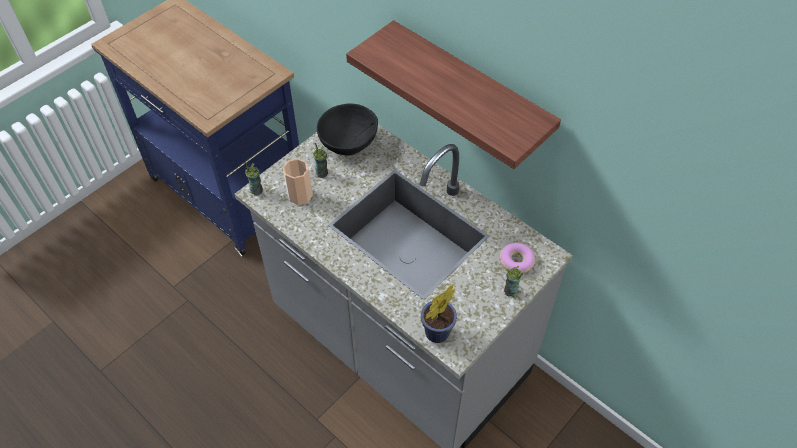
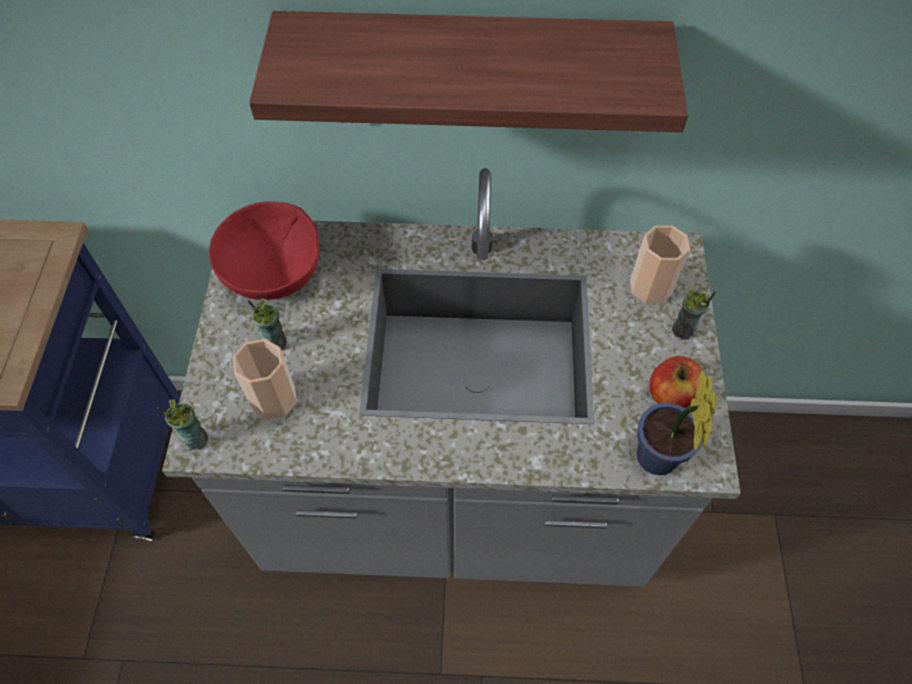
camera: 40 degrees left, 5 degrees up
black bowl [317,104,378,156] -> red bowl [209,202,320,300]
donut [499,243,535,274] -> cup [630,225,690,303]
none -> apple [650,356,702,408]

